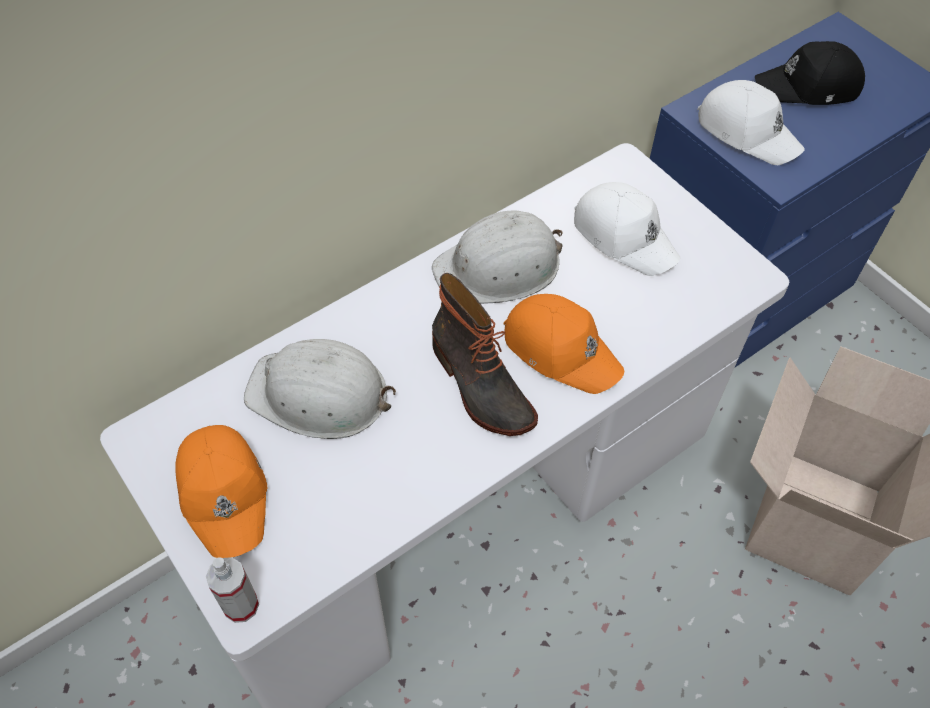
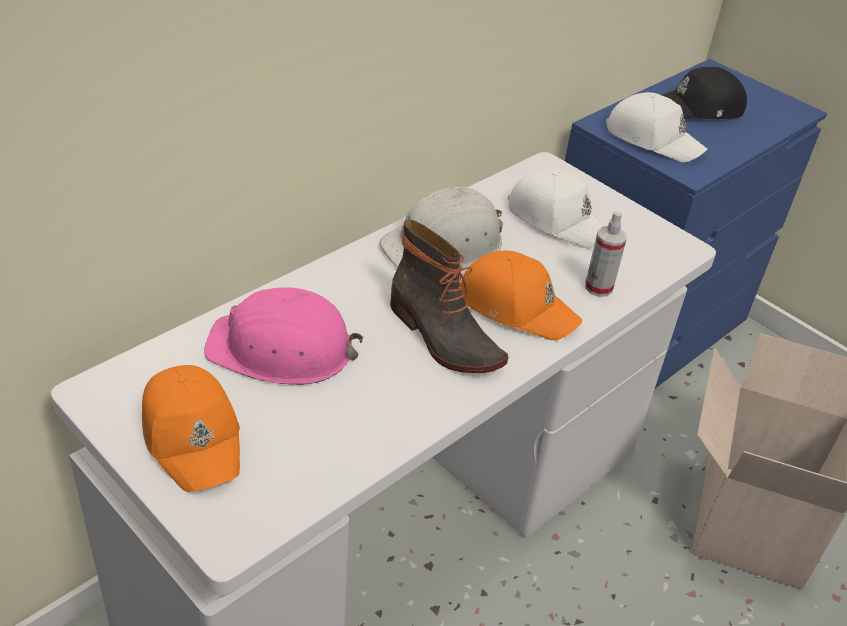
camera: 10 degrees left, 15 degrees down
spray bottle [206,557,259,623] -> spray bottle moved to [585,211,627,297]
white hard hat [244,339,396,439] -> pink hard hat [204,287,363,385]

